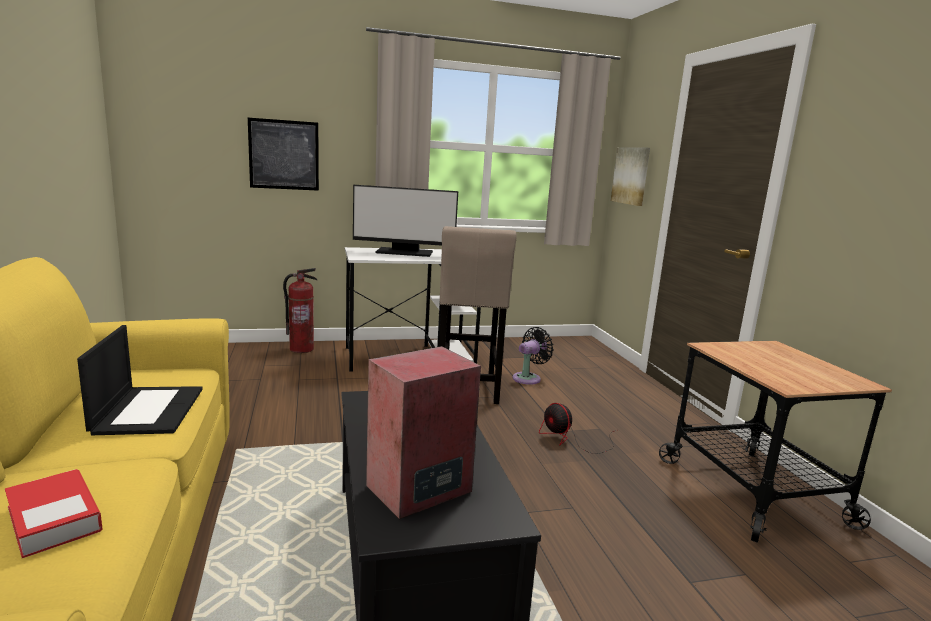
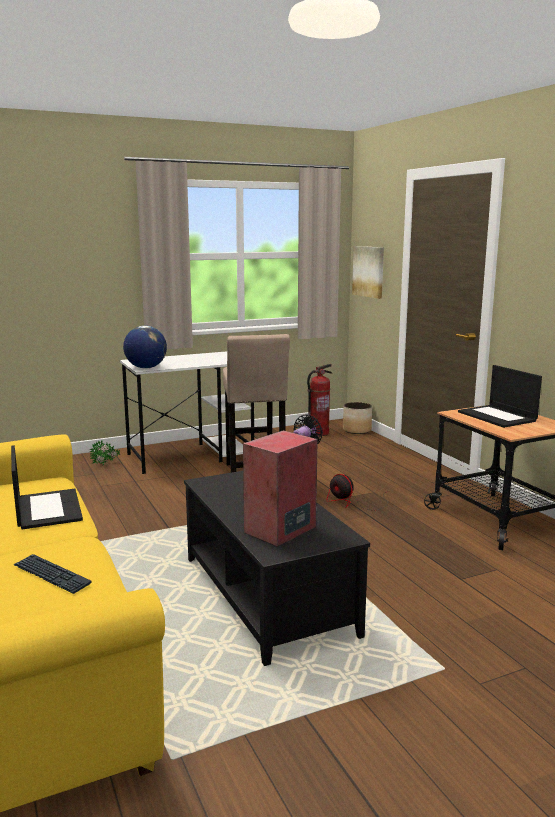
camera: 10 degrees left, 0 degrees up
book [5,469,102,558] -> keyboard [13,554,91,594]
picture [248,118,319,191] -> none
fire extinguisher [283,268,317,353] -> fire extinguisher moved to [307,364,332,436]
monitor [353,185,458,257] -> none
none -> potted plant [90,440,120,465]
none -> globe [123,326,167,369]
none -> planter [343,402,372,434]
none -> laptop [458,365,542,428]

